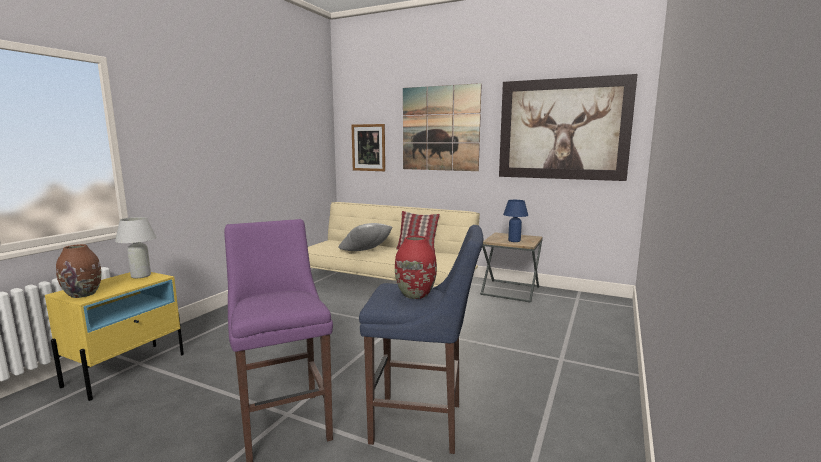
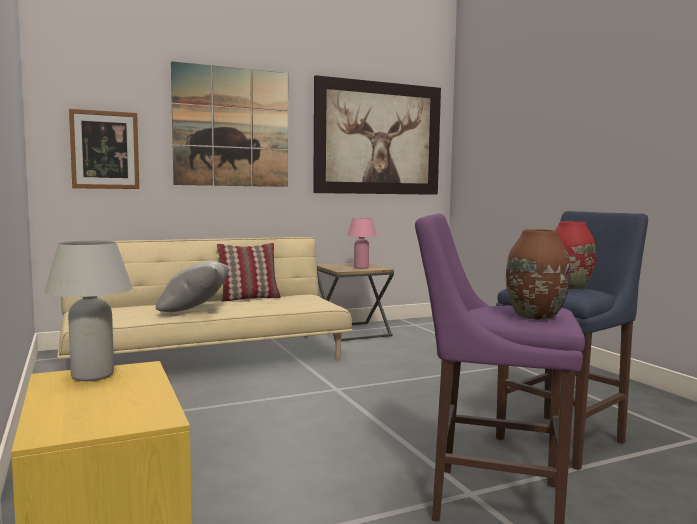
camera: 50 degrees left, 5 degrees down
brown vase [56,244,102,298] -> brown vase moved to [506,229,571,320]
blue table lamp [503,200,528,242] -> pink table lamp [347,218,377,269]

